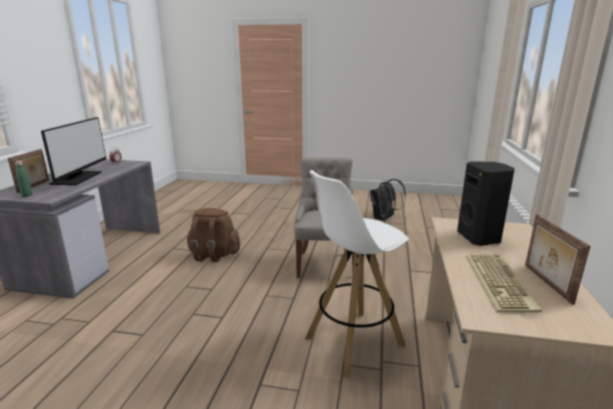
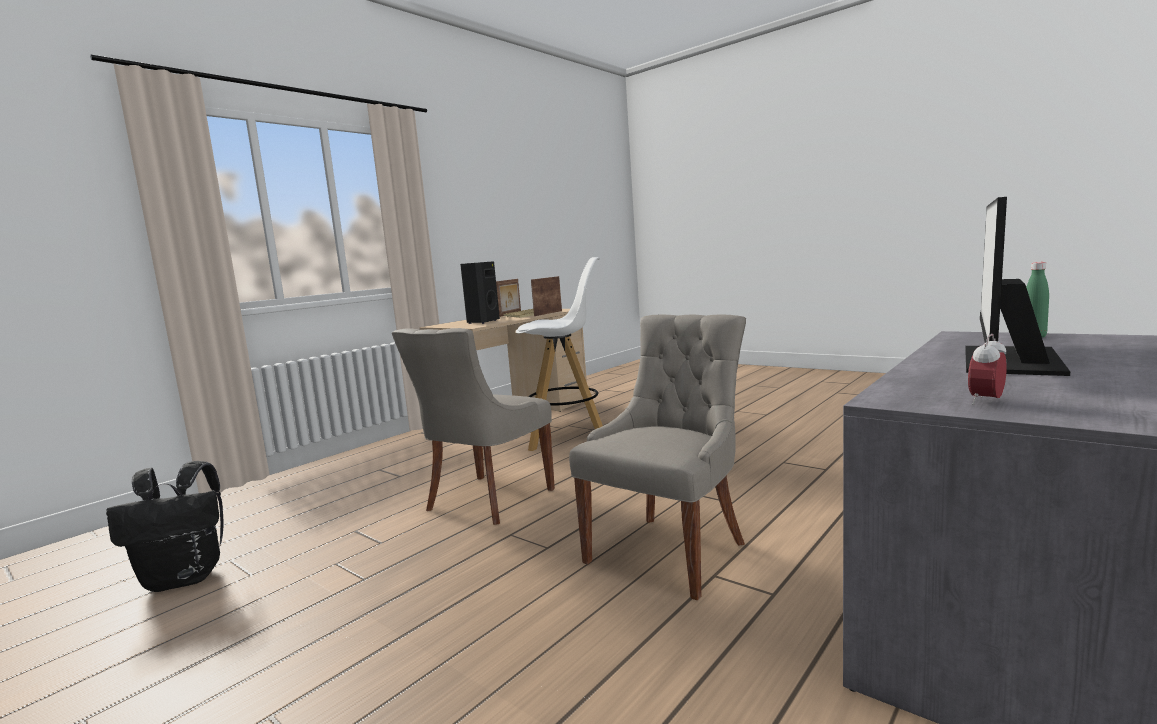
camera: 150 degrees left, 10 degrees down
picture frame [8,149,49,193] -> picture frame moved to [531,276,562,316]
brown backpack [187,208,240,262] -> grey chair [569,314,746,600]

